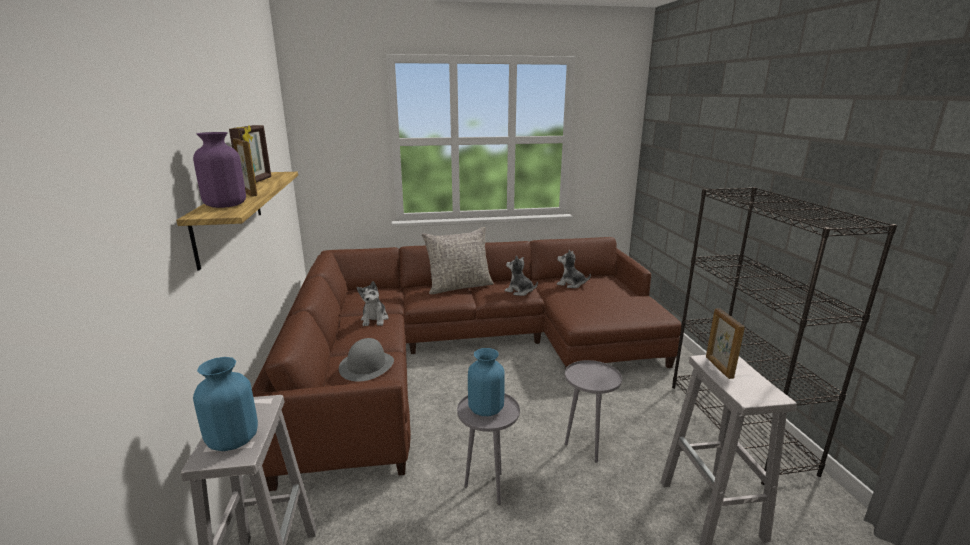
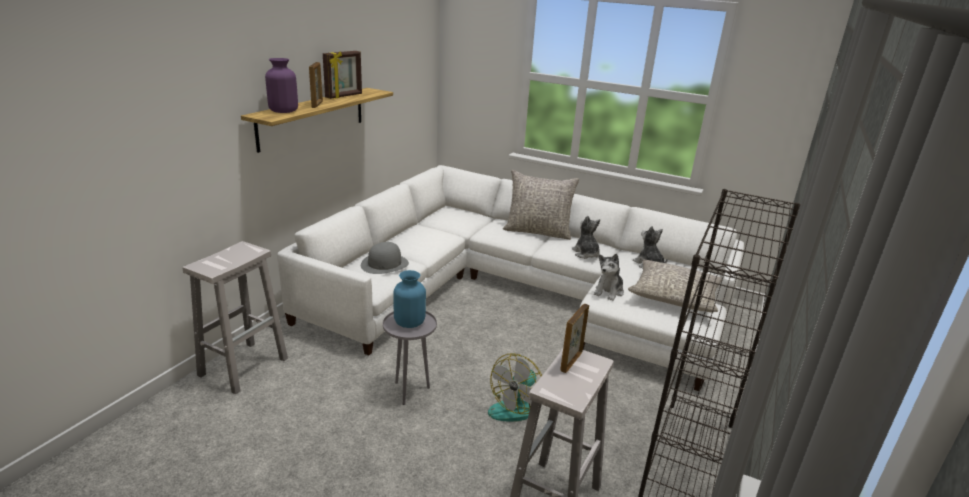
camera: 35 degrees right, 5 degrees up
blue vase [193,357,258,451] -> none
brown sofa [252,237,682,491] -> white sofa [277,165,744,391]
plush toy [357,281,388,326] -> plush toy moved to [594,254,624,301]
grey side table [565,360,622,463] -> fan [488,353,542,422]
none -> grey pillow [628,260,722,312]

